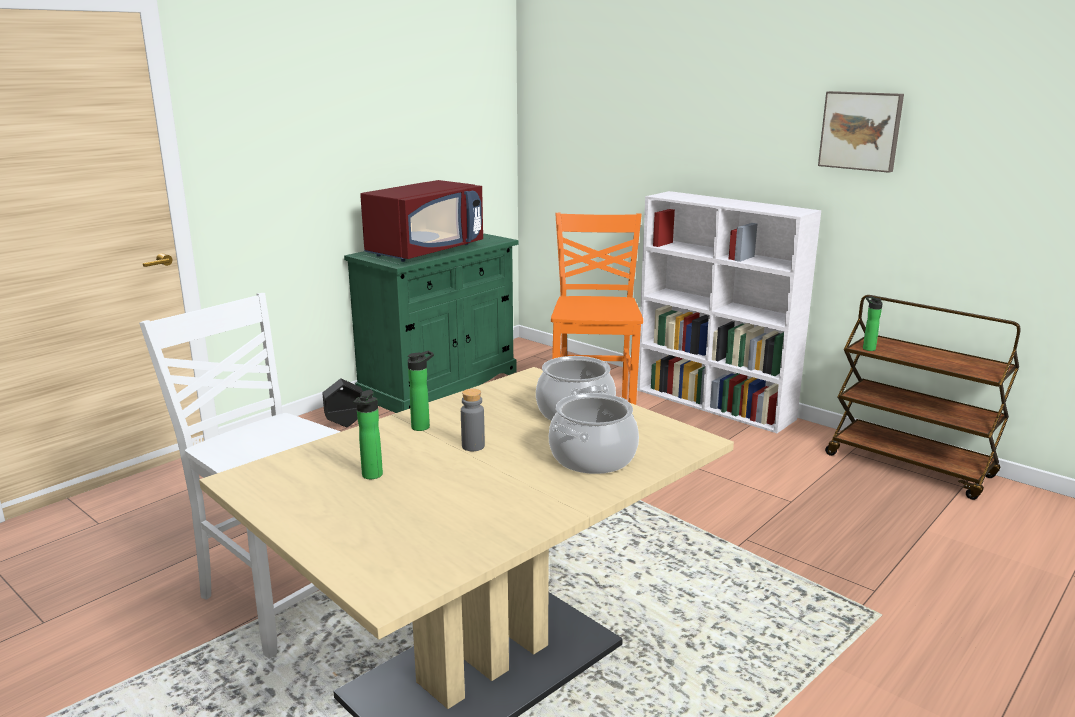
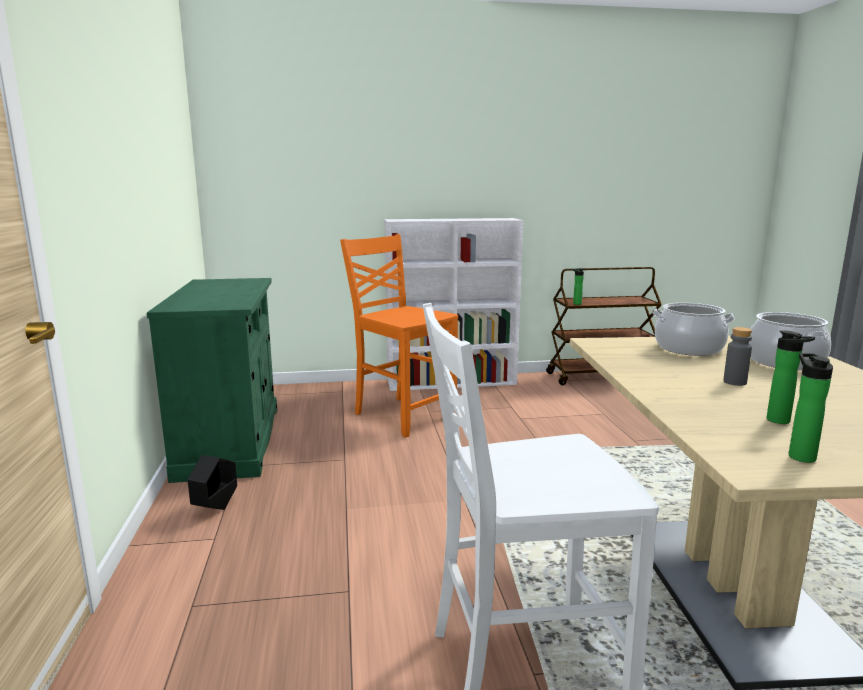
camera: 50 degrees left, 5 degrees down
red microwave [360,180,483,262] -> none
bottle [408,351,434,431] -> bottle moved to [789,353,833,463]
picture [818,91,904,173] -> none

